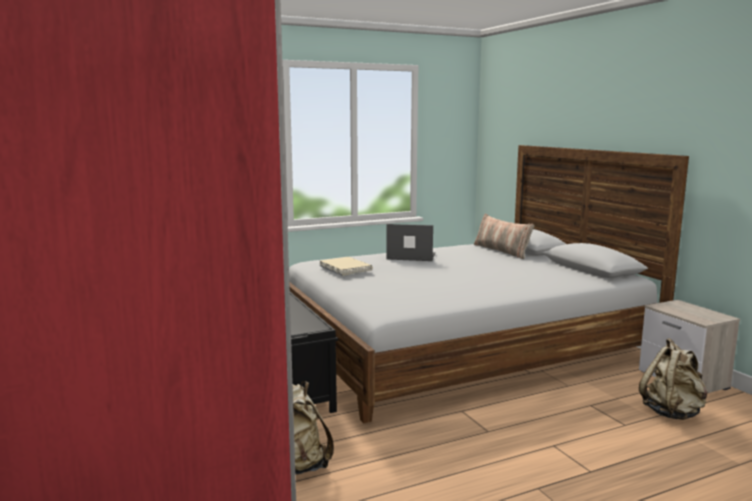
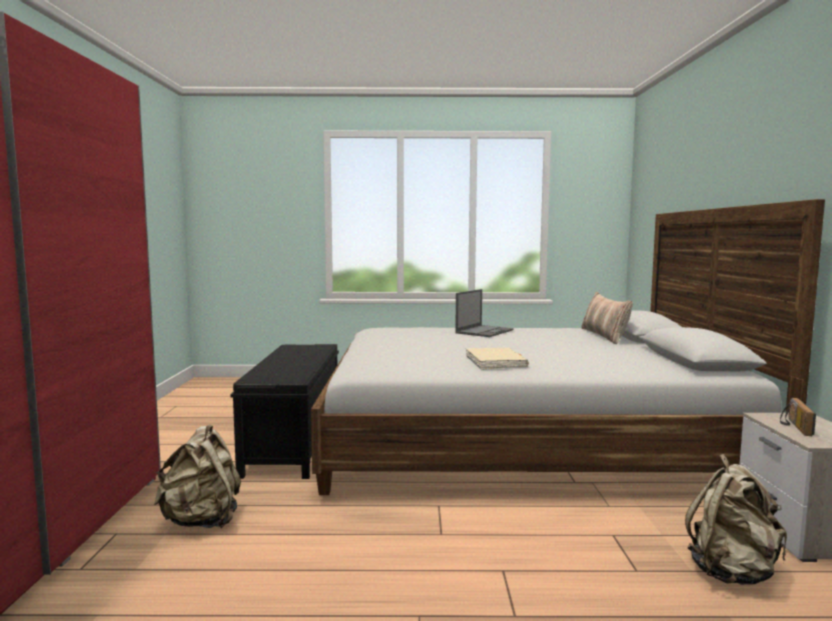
camera: 25 degrees right, 5 degrees down
beige book [320,257,373,276] -> beige book moved to [466,348,529,370]
laptop [386,224,435,261] -> laptop turned 90 degrees clockwise [455,289,514,337]
none -> radio [780,398,816,436]

